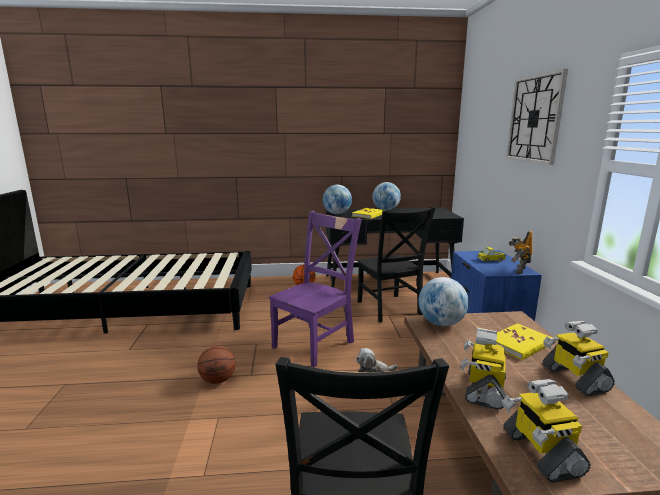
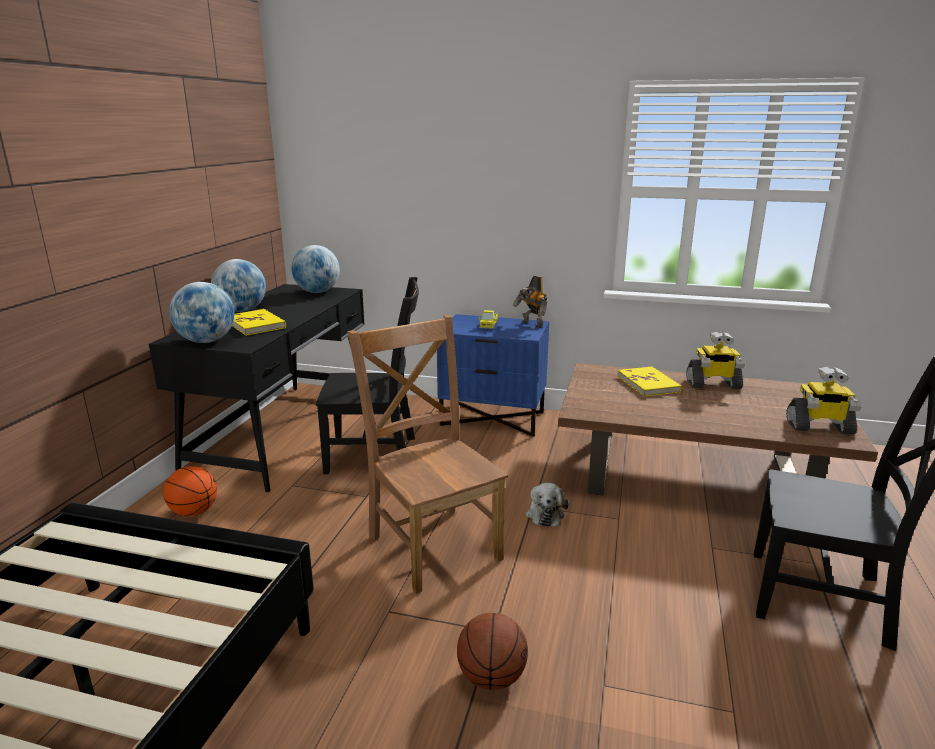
camera: 70 degrees left, 5 degrees up
purple chair [269,211,362,367] -> brown chair [347,315,508,594]
globe [419,277,469,326] -> globe moved to [292,245,340,293]
toy robot [461,328,506,409] -> none
wall clock [506,69,568,165] -> none

